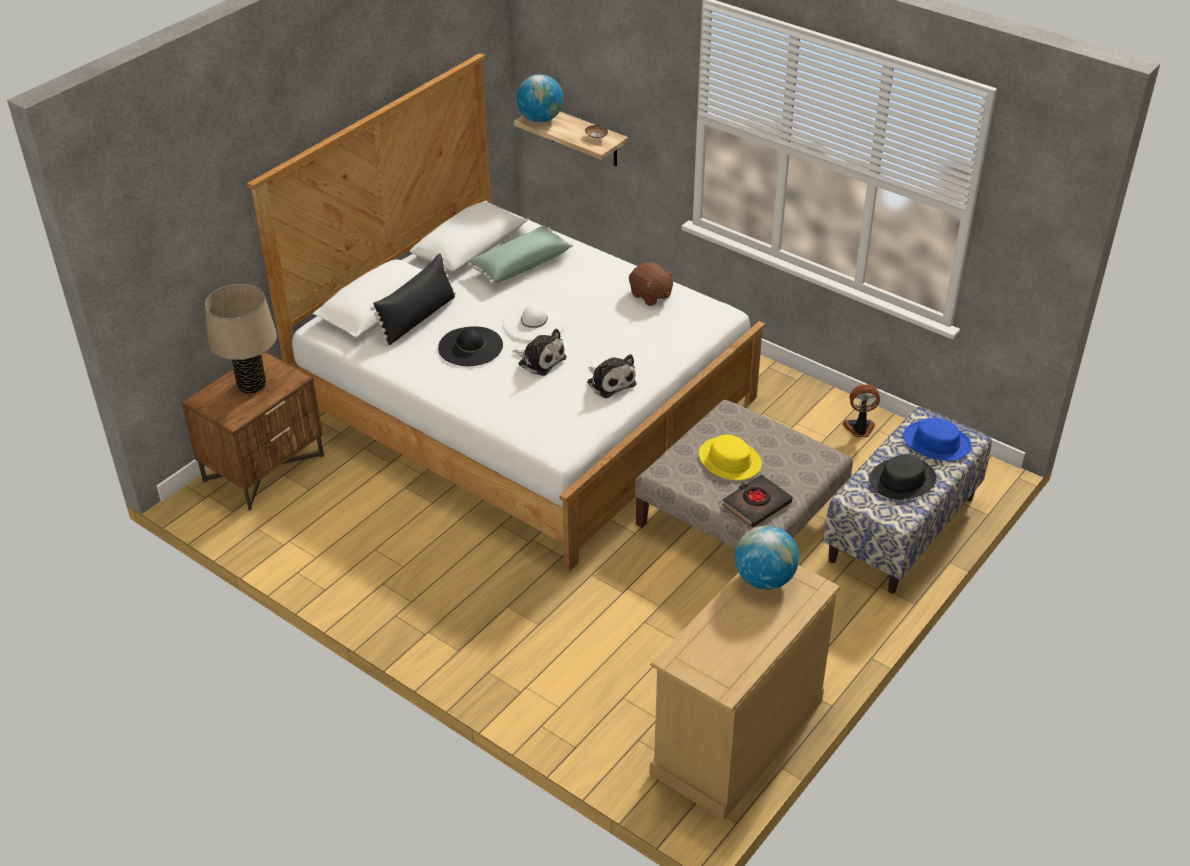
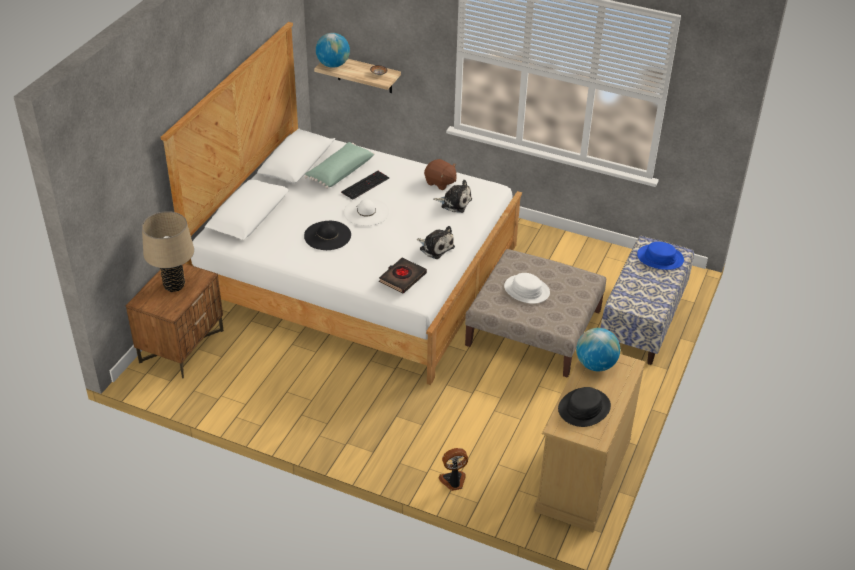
camera: 15 degrees left, 0 degrees up
black pillow [370,253,456,346] -> none
plush toy [513,329,567,376] -> plush toy moved to [433,180,472,213]
yellow hat [699,435,762,480] -> white hat [504,273,550,304]
black book [722,474,792,527] -> black book moved to [379,258,427,293]
fan [843,384,880,437] -> fan moved to [439,448,468,491]
black hat [869,454,937,500] -> black hat moved to [558,387,611,427]
none -> keyboard [341,171,389,200]

